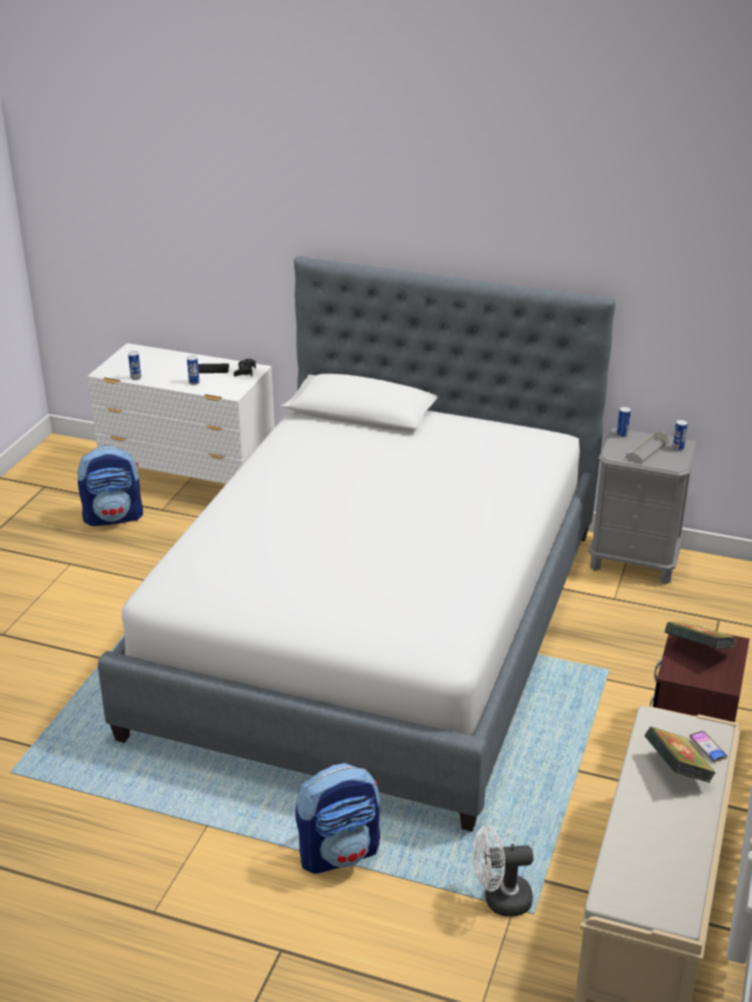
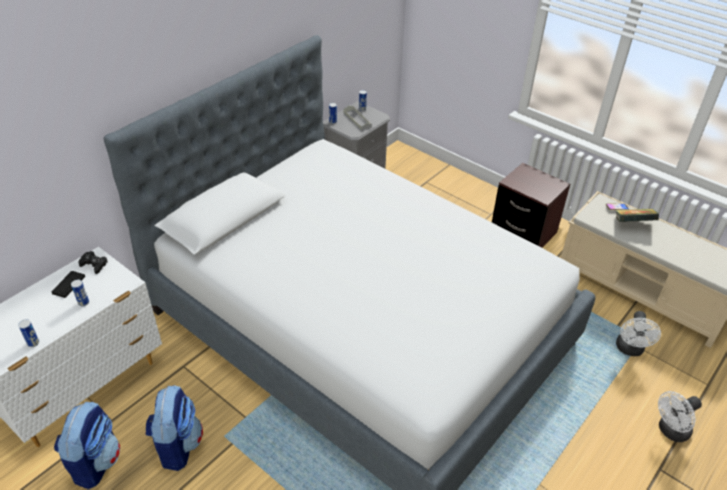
camera: 70 degrees left, 10 degrees up
backpack [295,763,380,874] -> backpack moved to [145,385,203,471]
book [665,622,737,649] -> none
none -> white fan [658,391,702,442]

